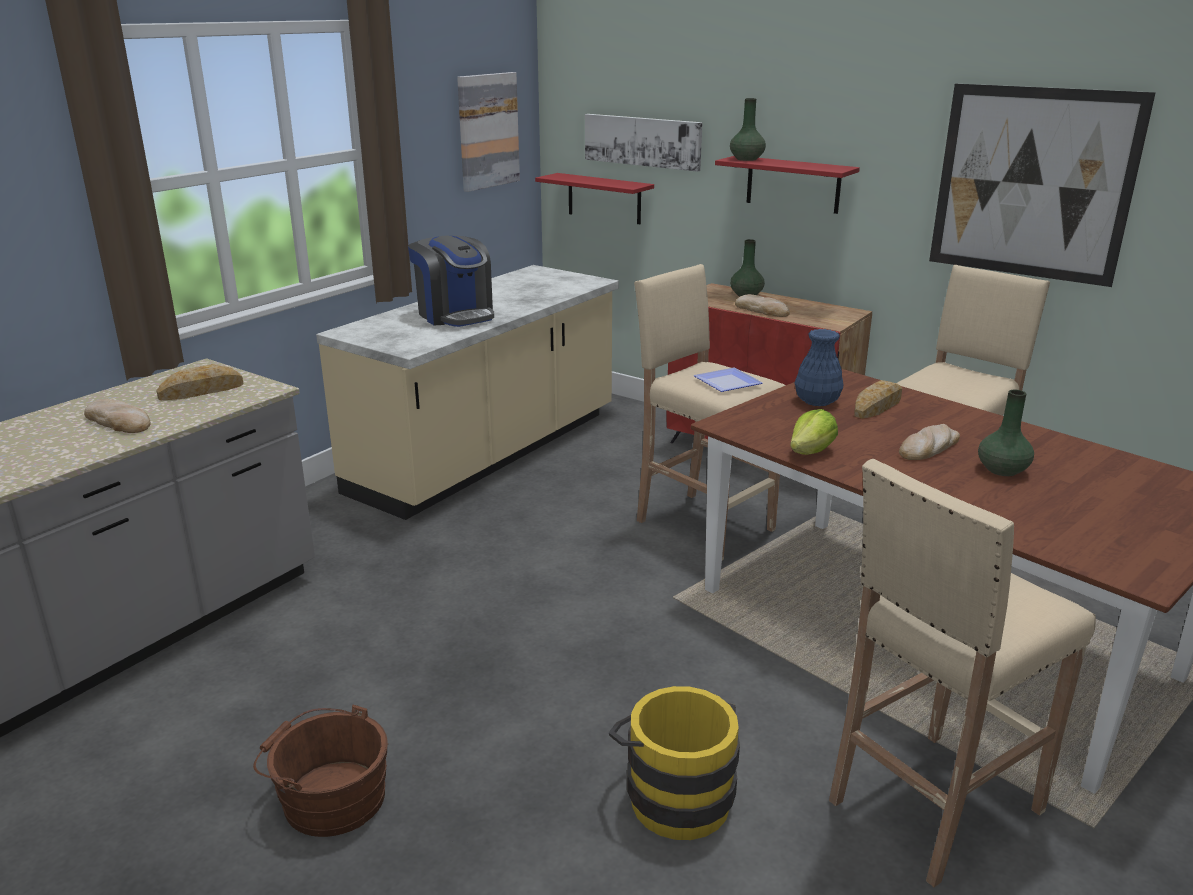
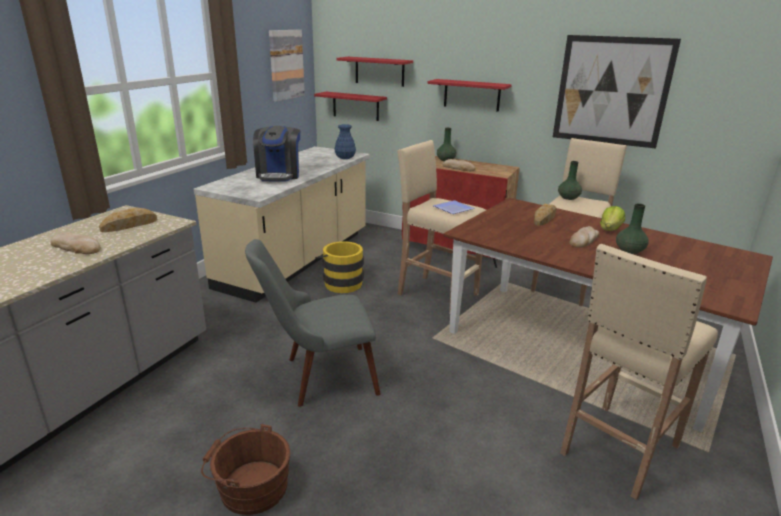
camera: 10 degrees left, 0 degrees up
coffee machine [408,235,494,327] -> coffee machine turned 45 degrees clockwise [253,126,300,182]
picture [585,114,703,172] -> red shelf [336,57,413,87]
yellow bucket [609,686,740,840] -> yellow bucket moved to [315,241,364,293]
green vase [730,98,766,161] -> green vase moved to [558,161,582,200]
lettuce [790,409,838,455] -> lettuce moved to [600,206,625,231]
blue vase [795,329,844,406] -> blue vase moved to [334,124,356,159]
none -> grey chair [245,239,381,407]

